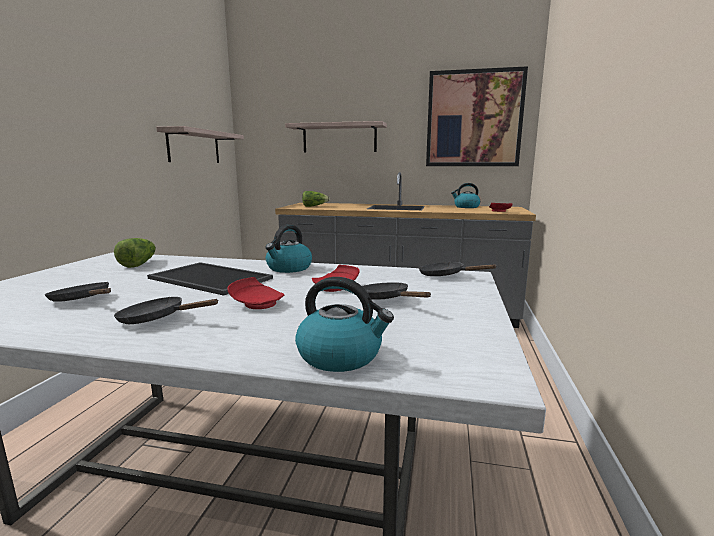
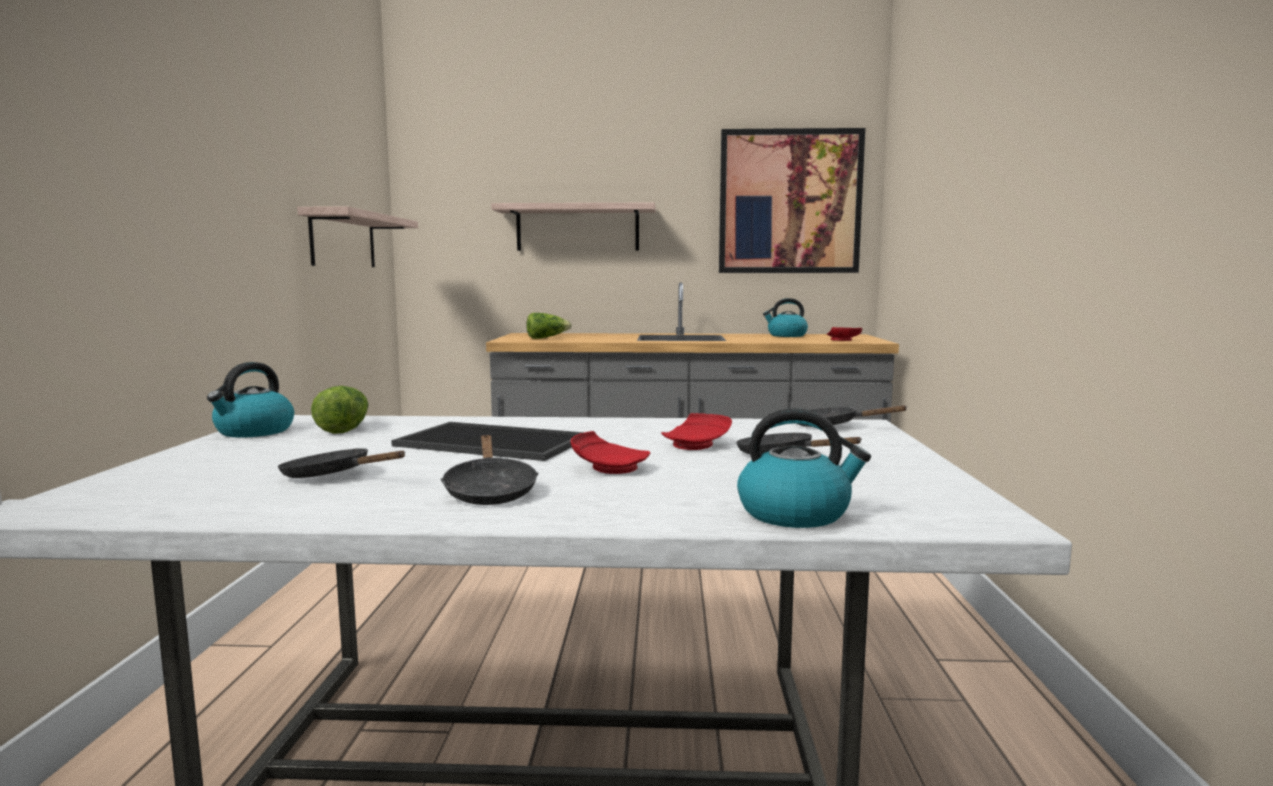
camera: 10 degrees left, 5 degrees down
black frying pan [114,297,219,324] -> black frying pan turned 105 degrees counterclockwise [441,435,538,505]
kettle [265,225,312,273] -> kettle moved to [207,362,294,437]

